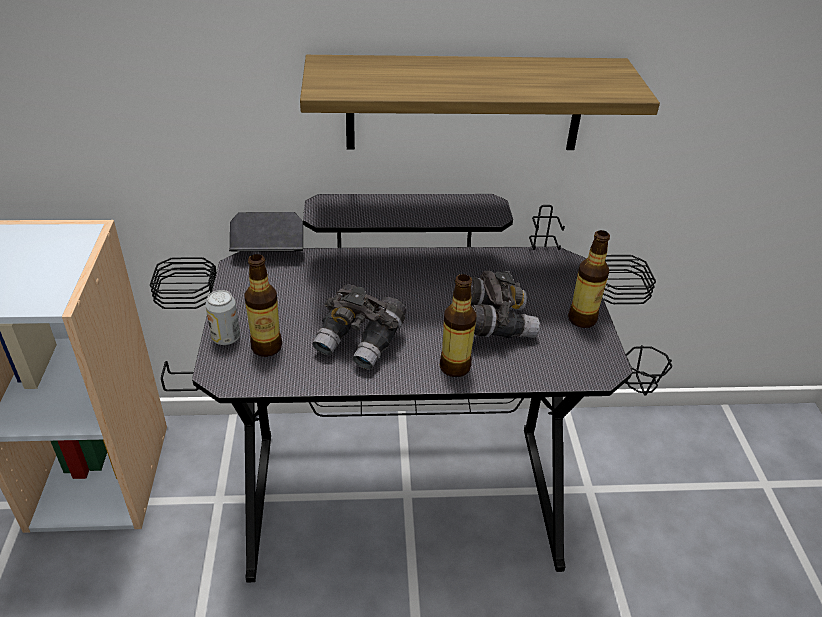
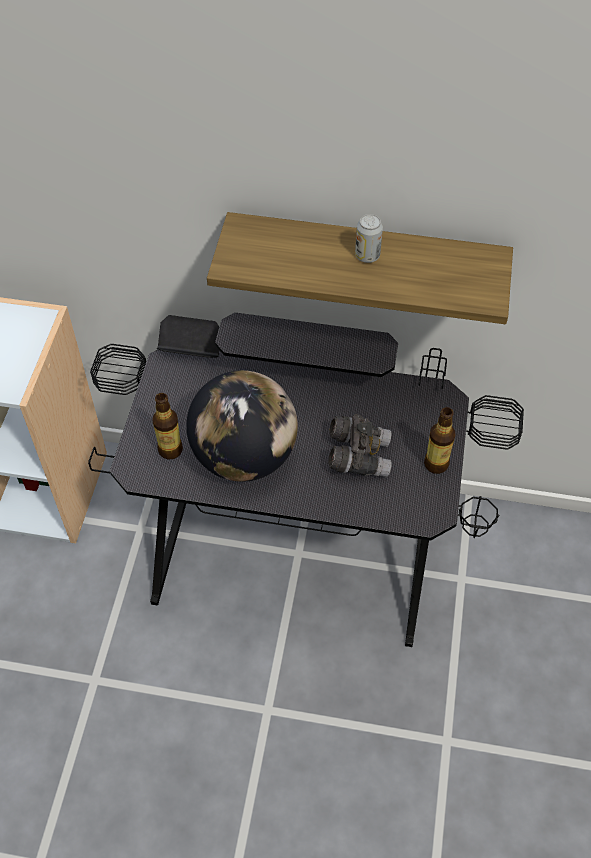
camera: 15 degrees right, 15 degrees up
can [205,290,240,345] -> can moved to [355,214,383,263]
grey binoculars [312,285,406,370] -> globe [186,370,298,482]
bottle [440,274,477,377] -> none

